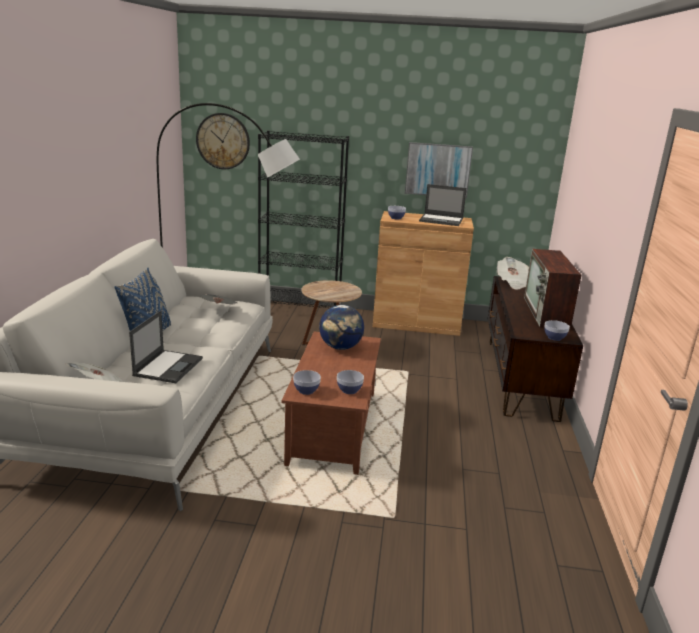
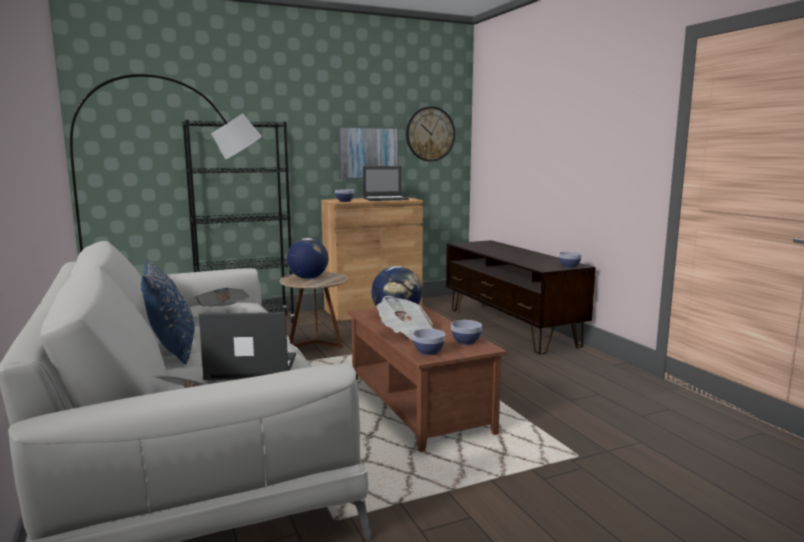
camera: 30 degrees left, 10 degrees down
laptop [129,311,203,383] -> laptop turned 75 degrees counterclockwise [199,312,296,380]
wall clock [196,113,250,169] -> wall clock moved to [406,106,455,162]
newspaper [497,257,529,290] -> newspaper moved to [377,296,434,341]
television [524,249,581,330] -> none
none -> globe [287,238,328,279]

